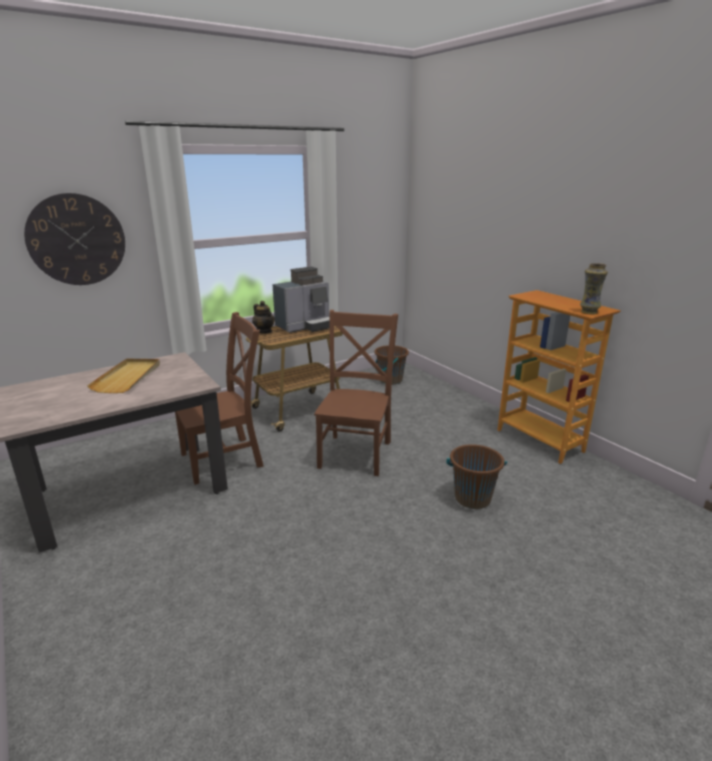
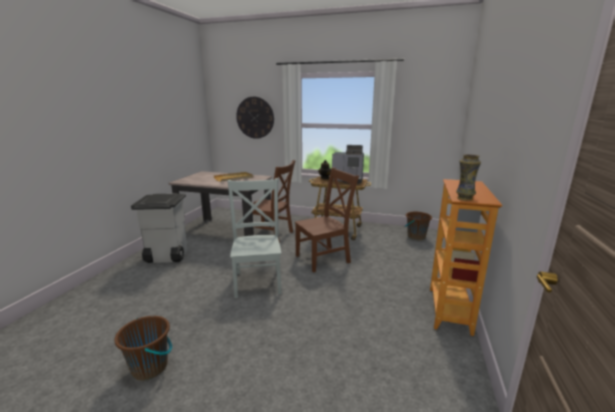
camera: 50 degrees right, 5 degrees down
brown bucket [446,444,507,509] -> brown bucket moved to [114,316,172,380]
none -> grey trash can [131,193,188,263]
none -> grey chair [228,178,282,298]

